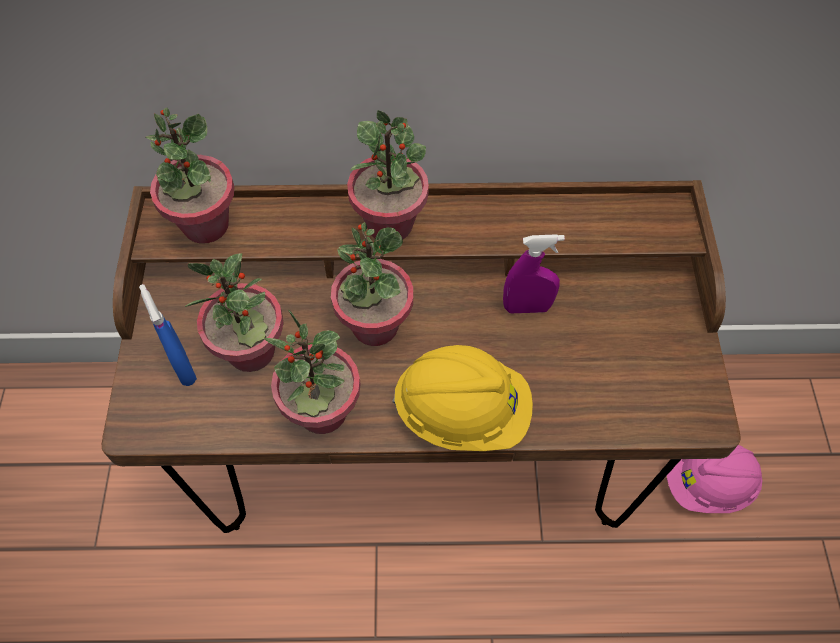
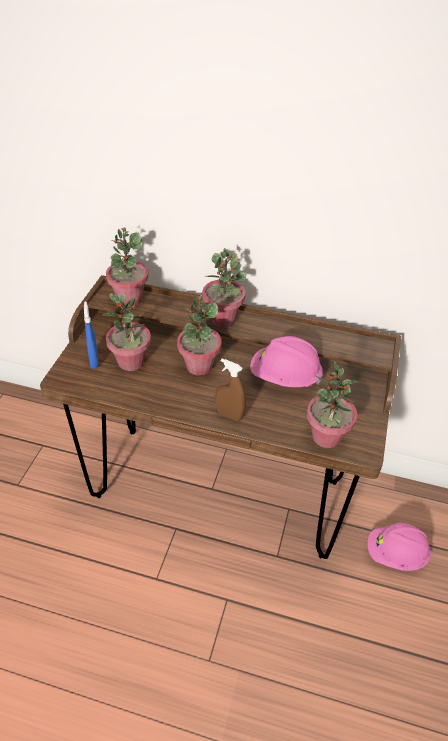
camera: 15 degrees right, 15 degrees down
potted plant [264,310,361,434] -> potted plant moved to [307,361,358,448]
yellow hard hat [392,345,533,451] -> brown spray bottle [216,359,246,421]
purple spray bottle [503,234,565,313] -> pink hard hat [250,336,323,387]

